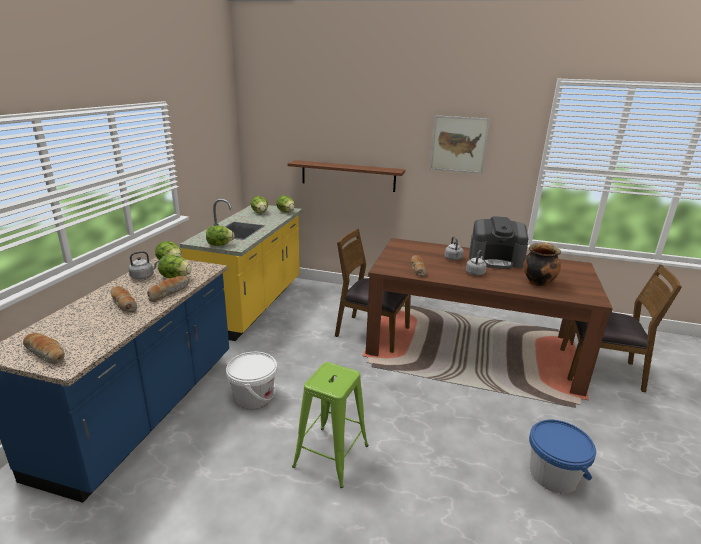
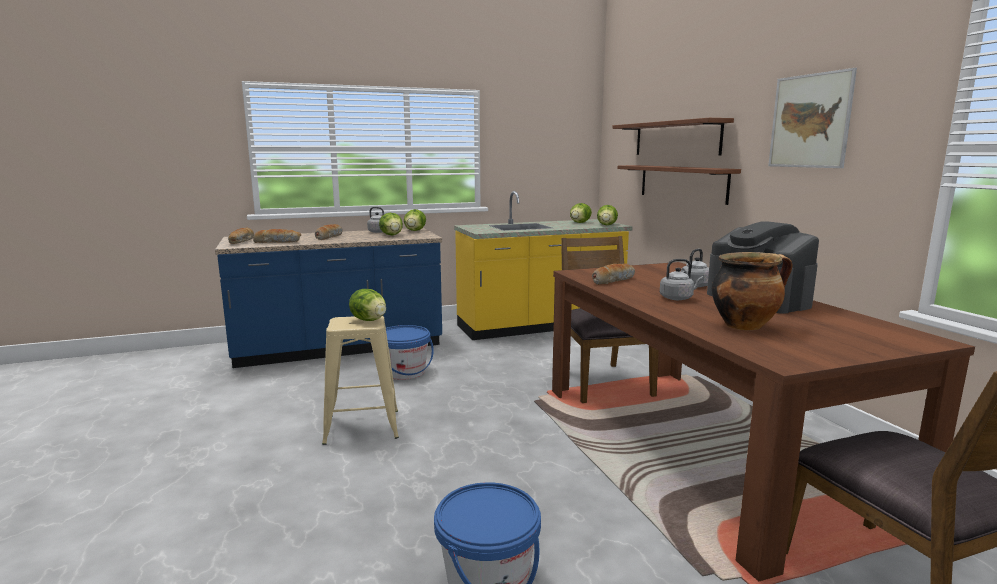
camera: 55 degrees right, 10 degrees down
bread [147,276,189,302] -> bread moved to [253,229,301,243]
lettuce [206,225,235,246] -> lettuce moved to [349,289,386,321]
white bucket [226,352,277,409] -> blue bucket [386,325,434,380]
green stool [292,362,368,488] -> beige stool [322,316,399,445]
none -> brown shelf [612,118,734,156]

